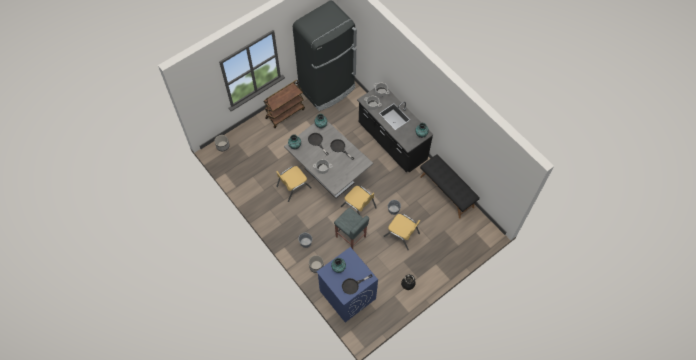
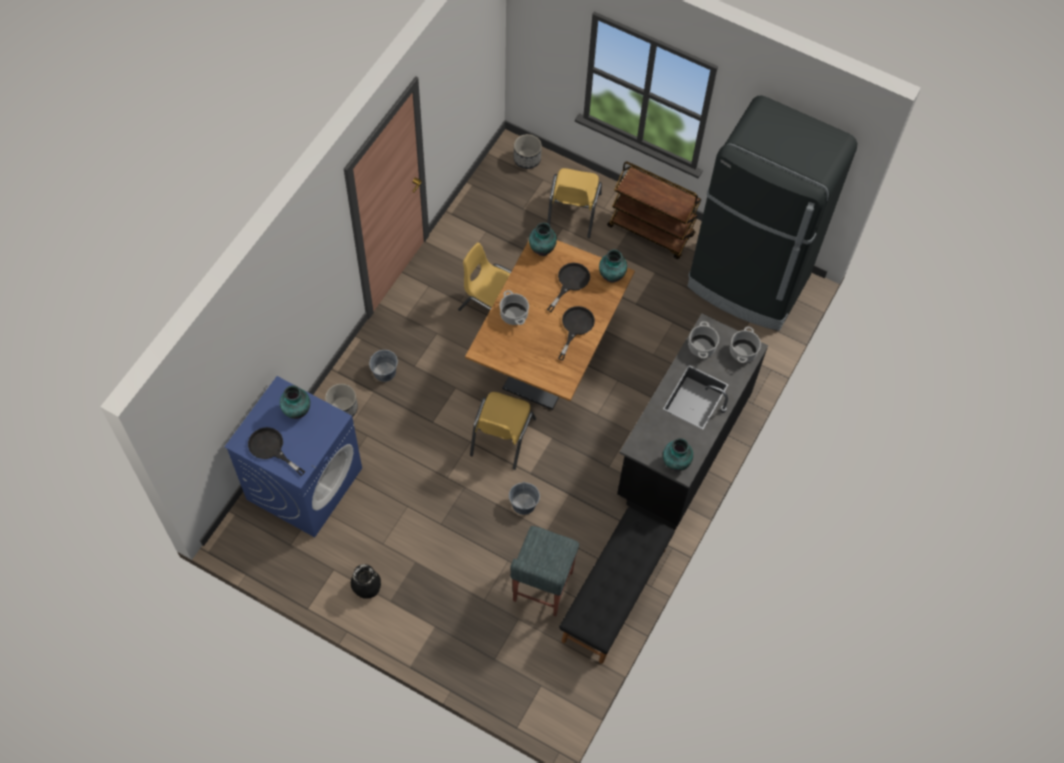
camera: 65 degrees right, 0 degrees up
grey dining table [284,121,373,198] -> brown dining table [465,240,635,410]
grey stool [334,208,369,249] -> grey stool moved to [510,526,579,616]
yellow chair [383,214,420,251] -> yellow chair moved to [547,168,602,238]

